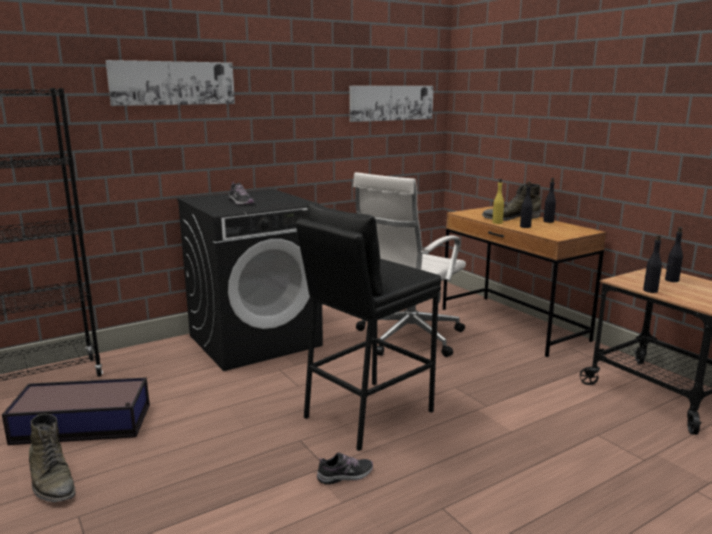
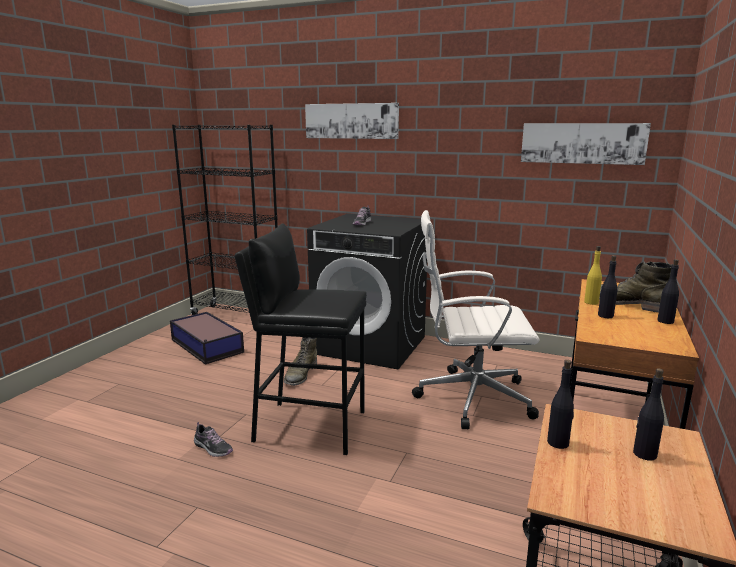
camera: 55 degrees right, 0 degrees up
green boot [29,414,76,502] -> green boot moved to [284,337,317,386]

